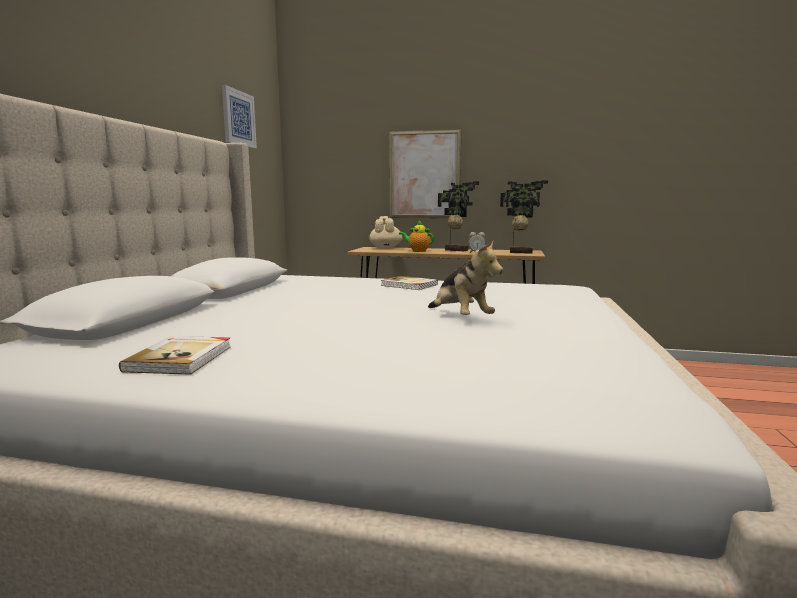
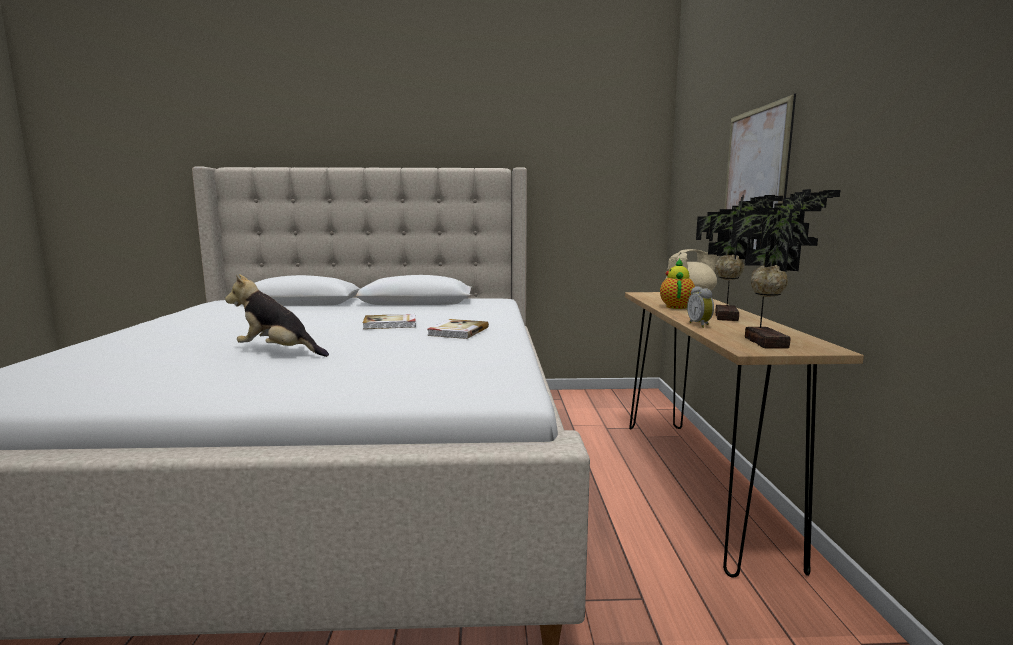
camera: 75 degrees right, 0 degrees up
book [119,336,231,375] -> book moved to [362,314,416,329]
picture [222,85,257,148] -> none
plush toy [428,241,503,315] -> plush toy turned 60 degrees clockwise [225,274,329,357]

